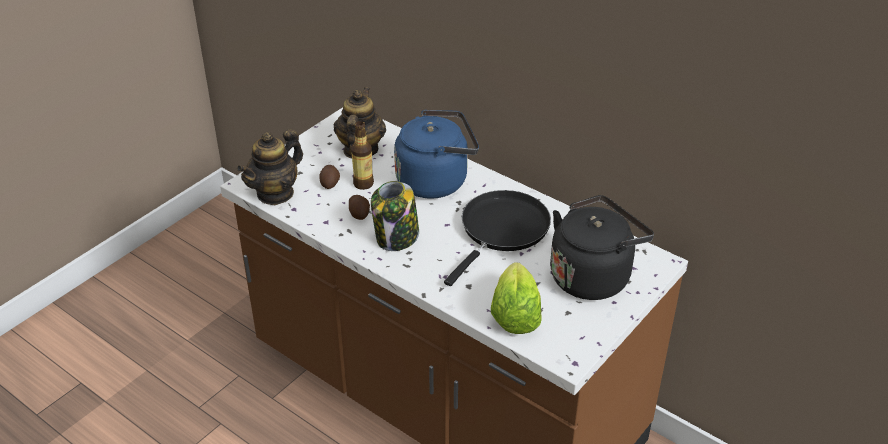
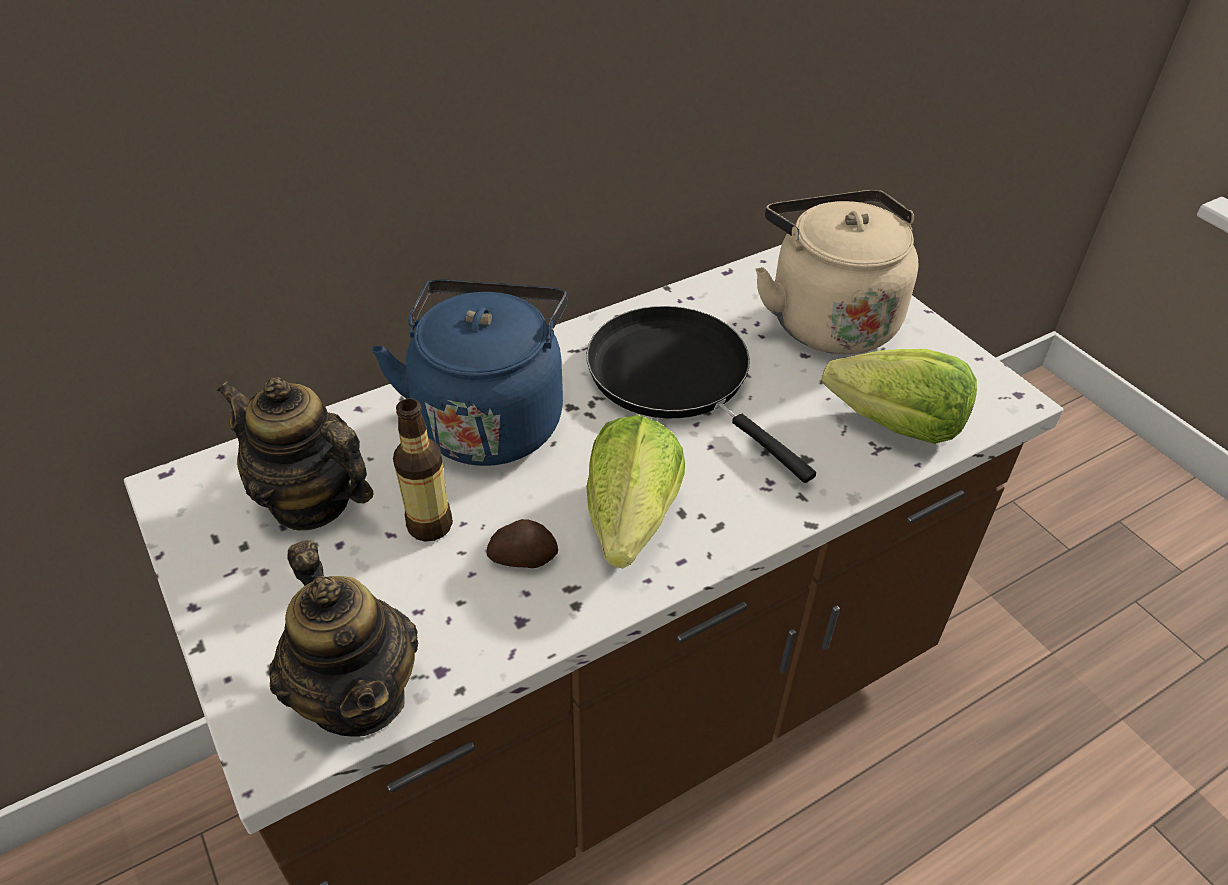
camera: 70 degrees left, 5 degrees up
potato [319,165,340,189] -> none
jar [371,181,419,251] -> lettuce [586,415,685,568]
black kettle [550,195,654,300] -> beige kettle [755,190,918,354]

